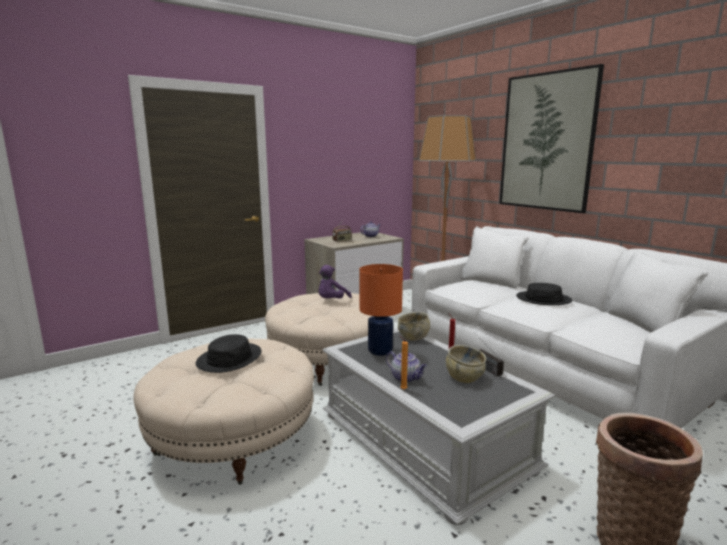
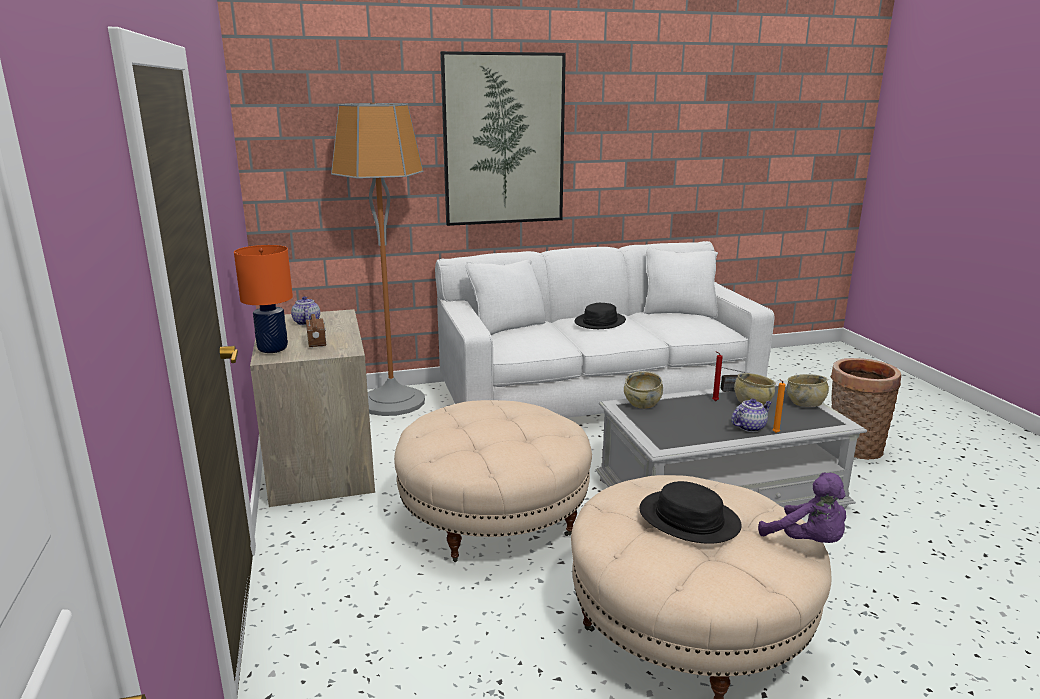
camera: 70 degrees left, 5 degrees up
purple plush toy [319,265,352,298] -> purple plush toy moved to [758,473,846,543]
orange table lamp [360,264,403,356] -> orange table lamp moved to [234,245,293,353]
none -> beige bowl [786,374,829,407]

